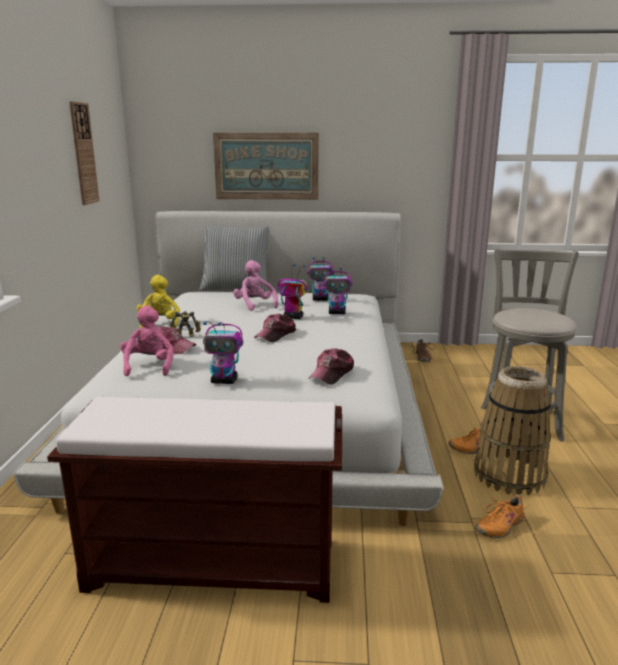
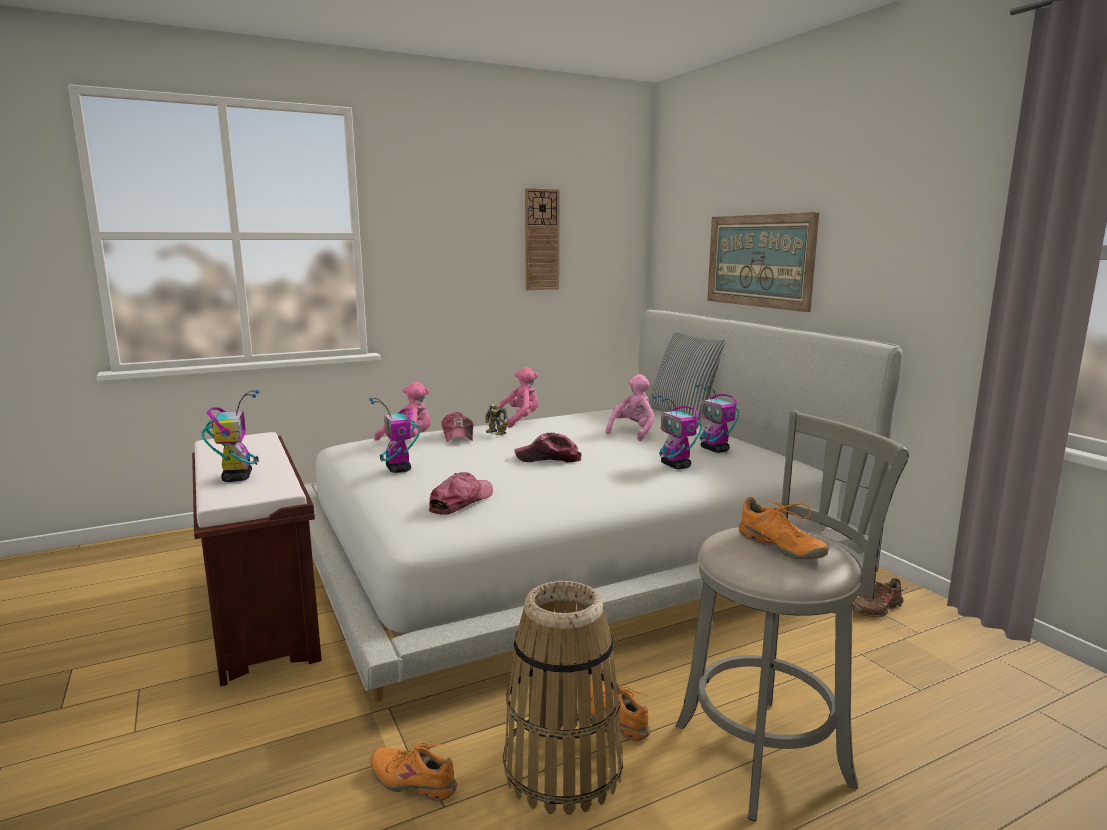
camera: 60 degrees right, 5 degrees down
yellow plush toy [136,275,180,328] -> pink plush toy [490,367,539,428]
toy robot [278,264,307,319] -> toy robot moved to [202,390,260,482]
cap [308,348,354,385] -> cap turned 120 degrees clockwise [428,472,493,515]
none -> orange shoe [738,497,829,560]

